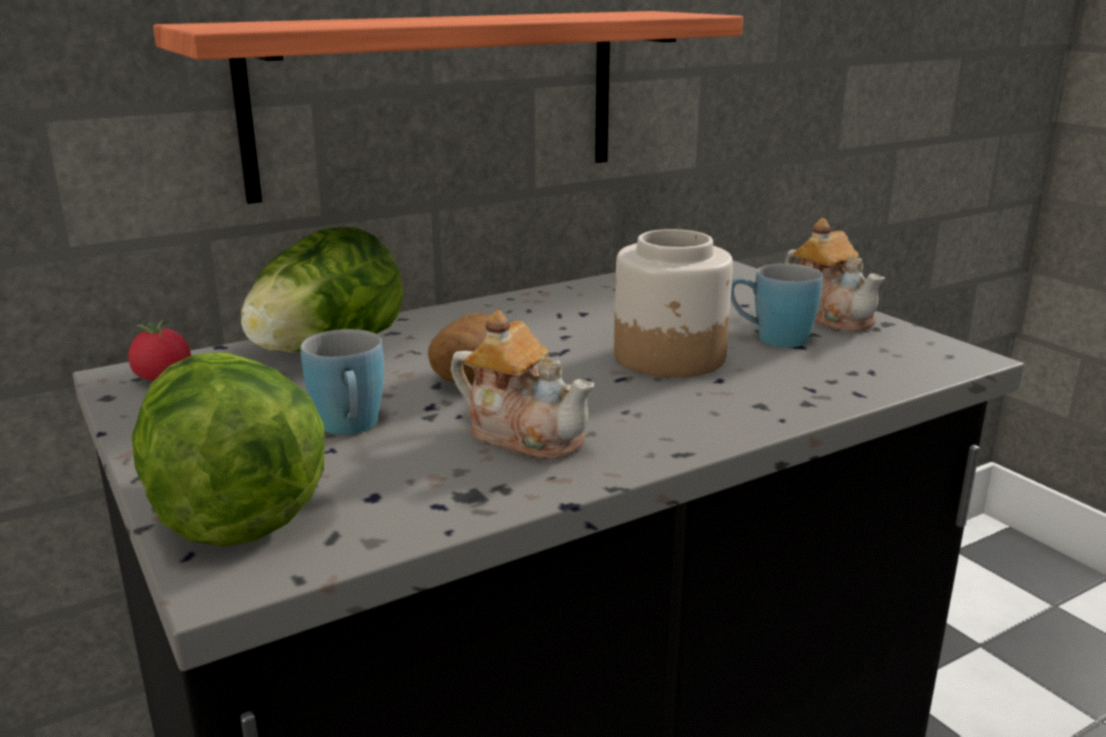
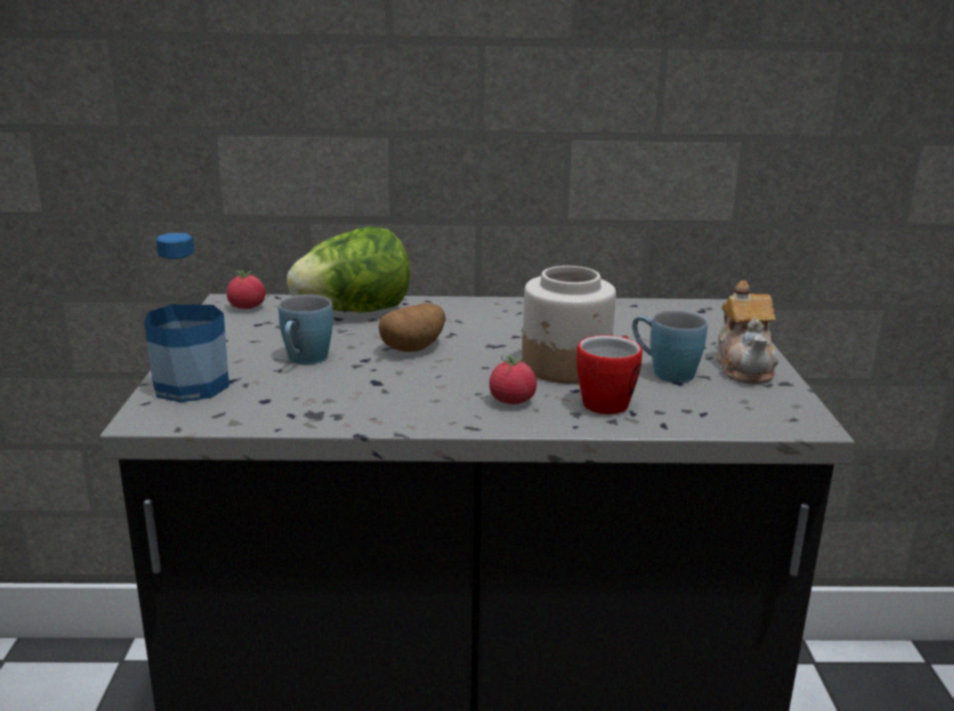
camera: 30 degrees right, 0 degrees up
lettuce [131,352,325,547] -> bottle [144,233,229,402]
shelf [153,11,743,204] -> none
teapot [451,310,595,460] -> none
none -> tomato [489,354,537,404]
none -> mug [576,335,642,414]

